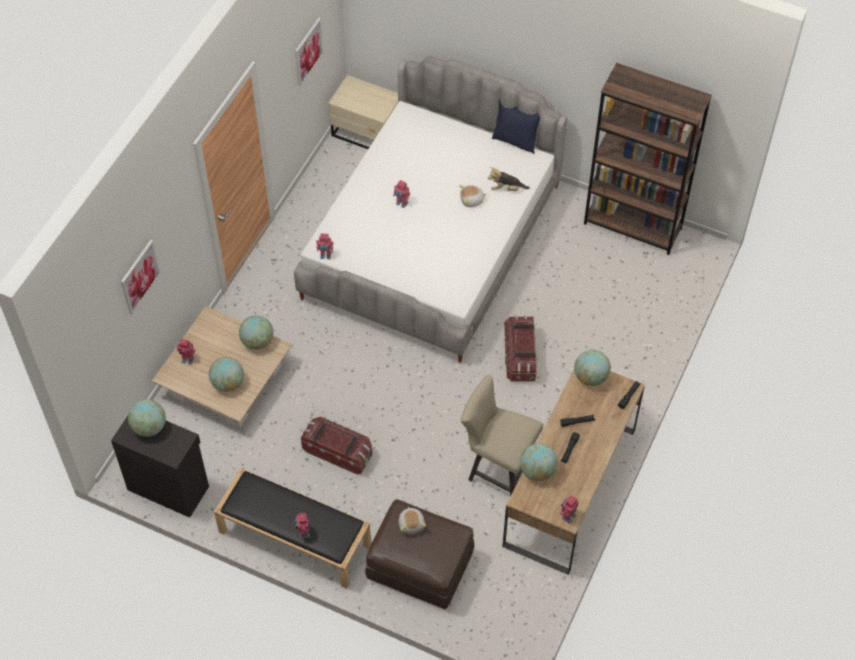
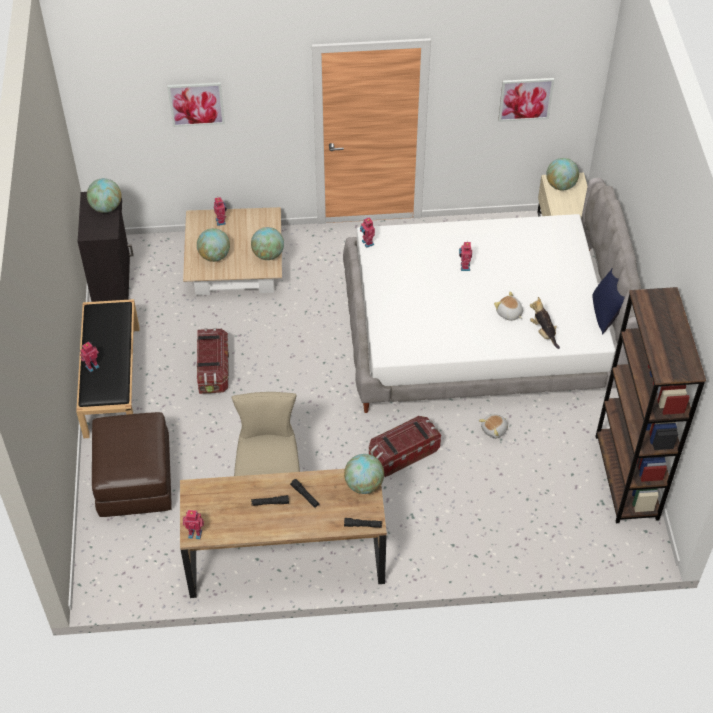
camera: 60 degrees right, 5 degrees down
plush toy [398,506,426,534] -> plush toy moved to [479,414,508,439]
globe [520,443,558,481] -> globe moved to [546,158,579,190]

